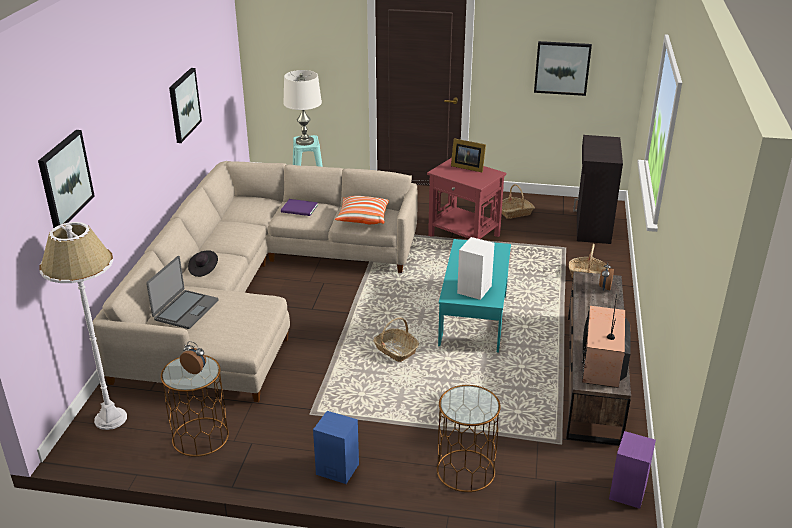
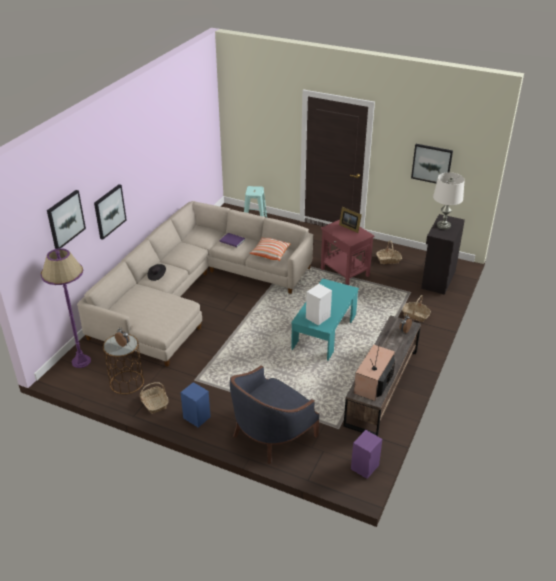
camera: 15 degrees right, 5 degrees up
white floor lamp [39,222,127,430] -> purple floor lamp [41,248,91,368]
laptop [146,256,219,329] -> none
picture [169,68,202,143] -> picture moved to [94,184,127,240]
white table lamp [283,70,322,146] -> white table lamp moved to [433,172,465,230]
basket [373,318,419,362] -> basket moved to [140,382,169,414]
brown side table [437,385,501,492] -> blue armchair [230,365,319,464]

